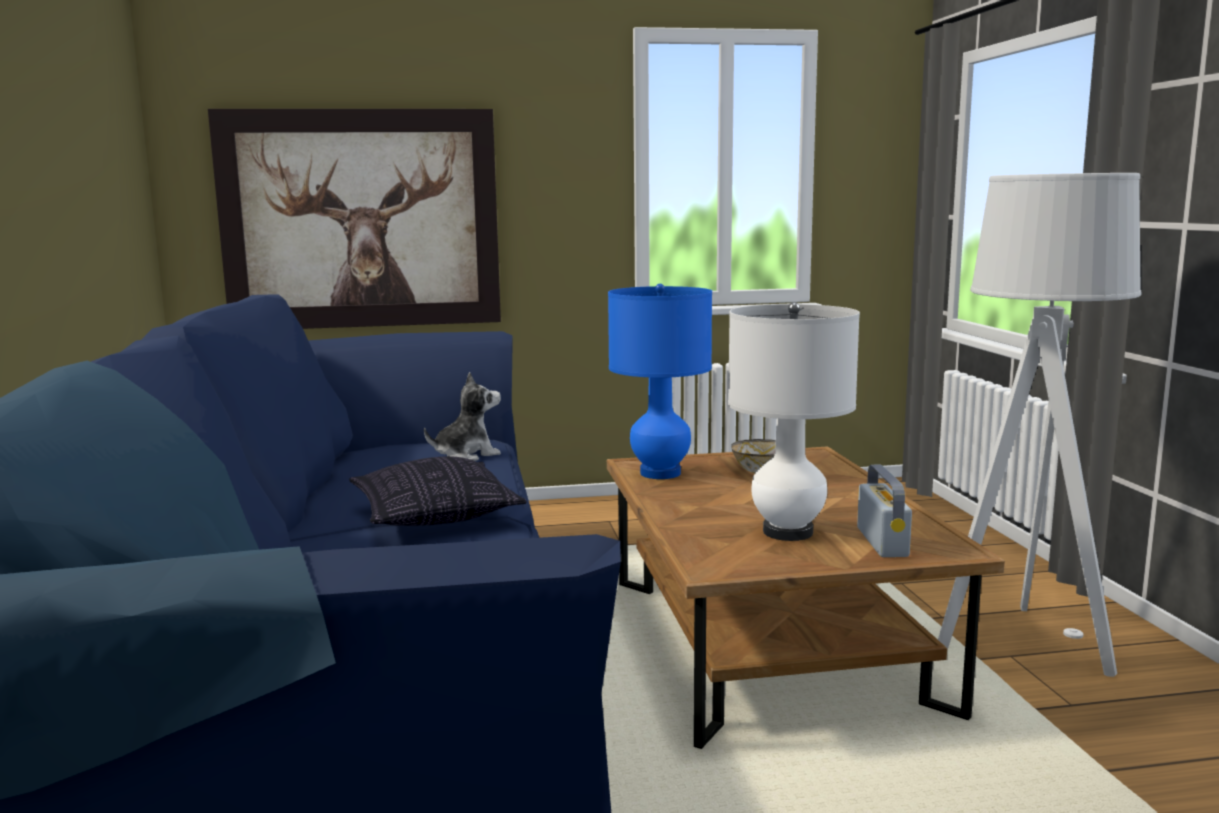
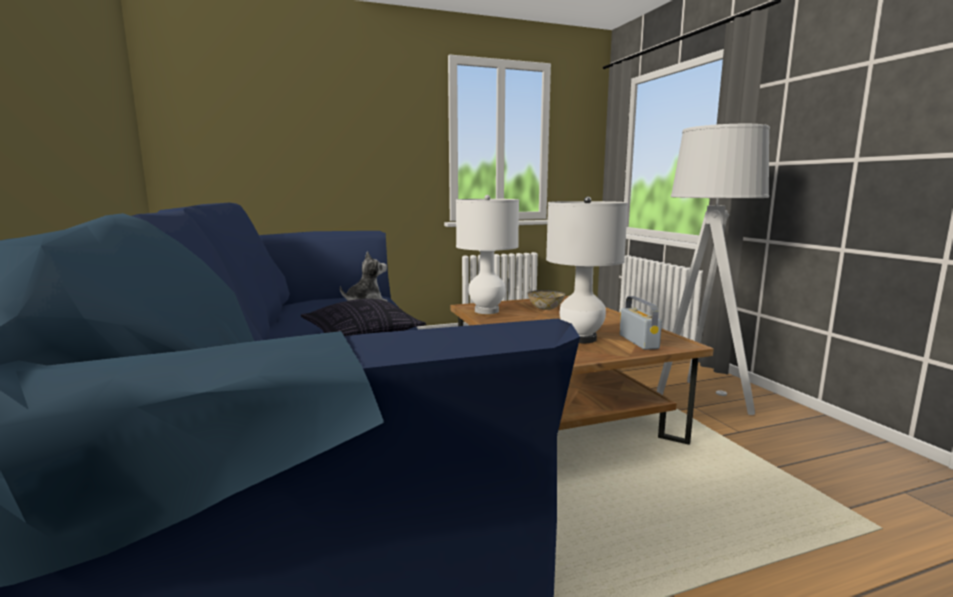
camera: 10 degrees left, 0 degrees up
picture [208,109,501,329] -> none
blue table lamp [608,284,712,479] -> white table lamp [456,195,519,314]

